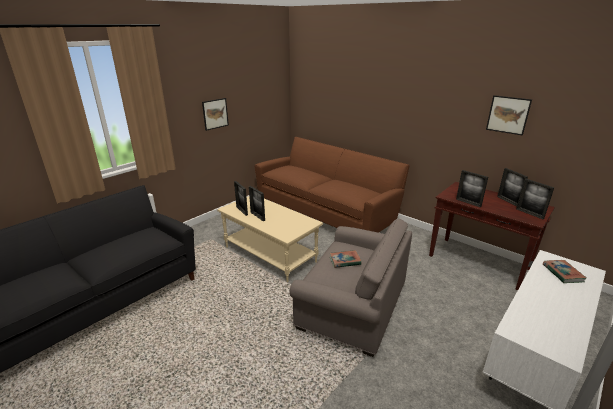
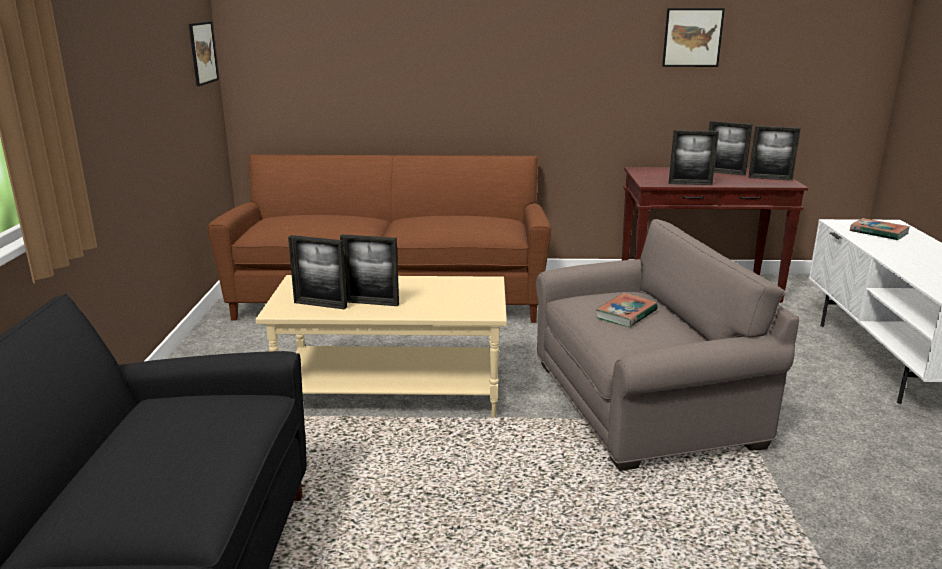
camera: 40 degrees left, 5 degrees down
picture [202,98,229,131] -> picture moved to [189,22,219,86]

